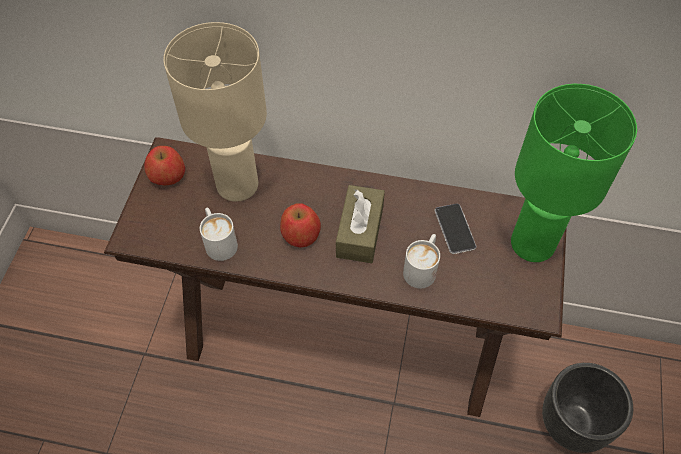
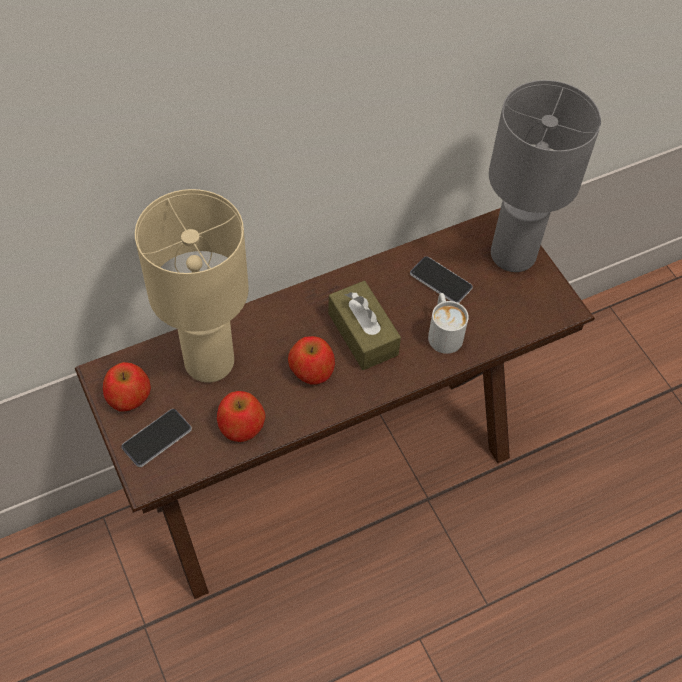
camera: 40 degrees left, 0 degrees up
white mug [200,208,238,261] -> apple [217,391,265,442]
green table lamp [511,84,637,262] -> grey table lamp [489,80,601,272]
black planter [542,363,633,453] -> none
none -> phone [121,409,192,467]

